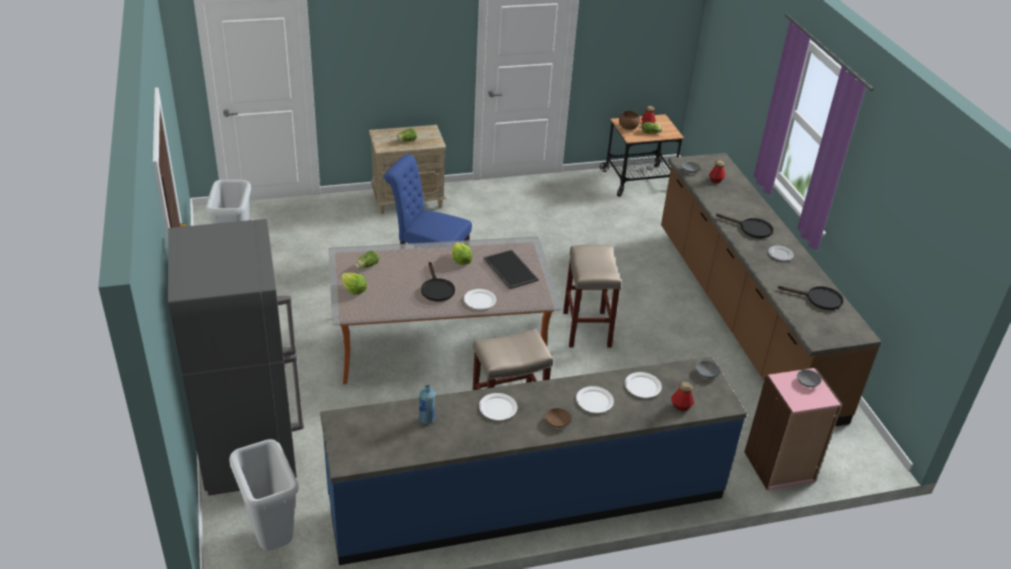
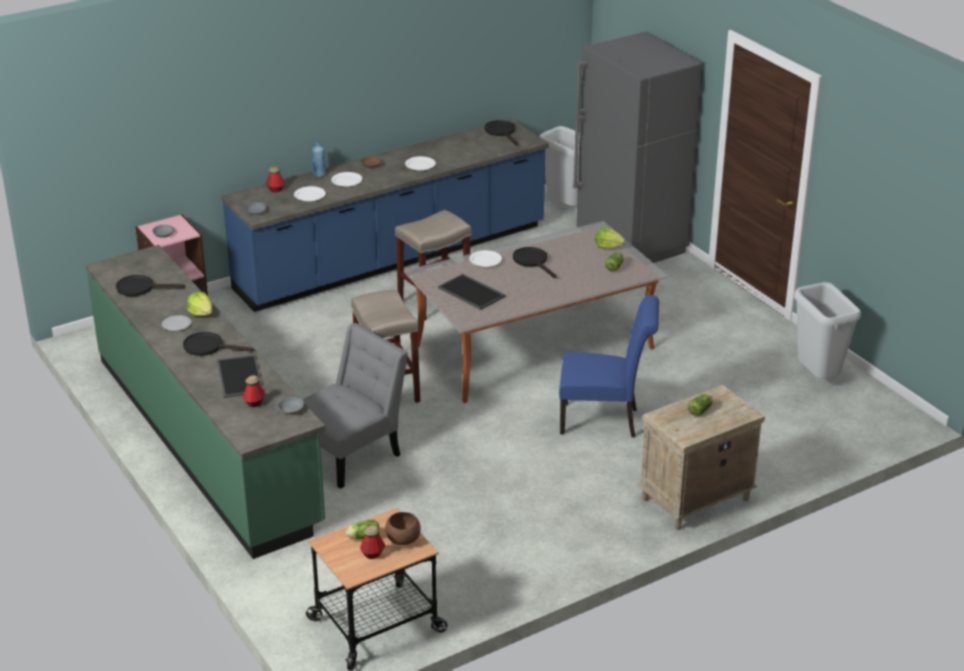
camera: 165 degrees right, 5 degrees down
blue bottle [419,385,435,424] -> blue bottle moved to [312,141,326,177]
lettuce [452,242,473,265] -> lettuce moved to [187,292,212,316]
brown counter [661,153,882,426] -> green counter [86,245,325,559]
none -> tray [217,354,264,398]
none -> grey chair [302,323,408,489]
none -> black frying pan [485,120,519,146]

